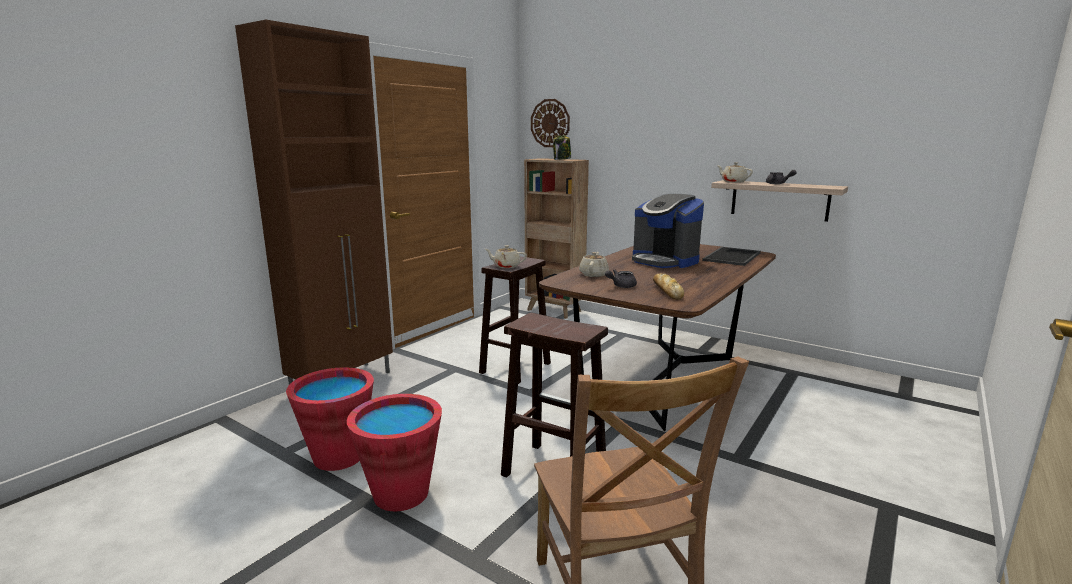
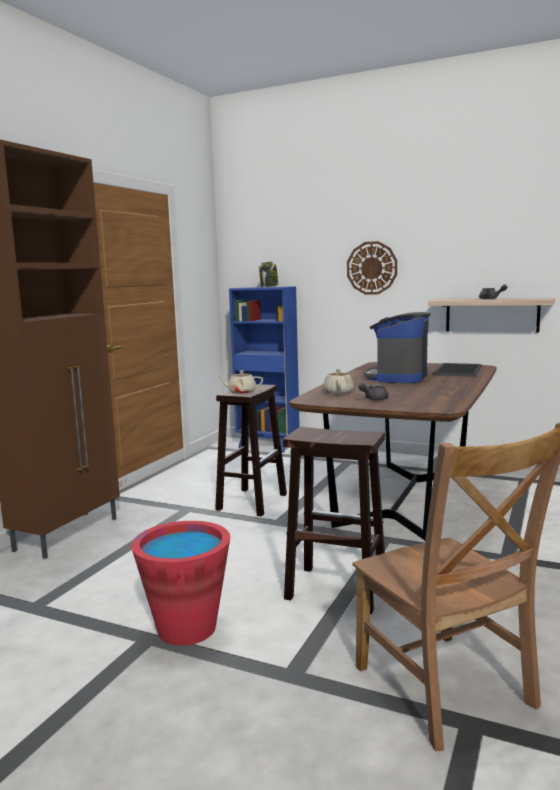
camera: 10 degrees left, 5 degrees down
red bucket [286,367,374,471] -> none
brown bookcase [524,158,589,319] -> blue bookcase [229,286,300,453]
wall clock [531,99,570,147] -> wall clock moved to [347,241,397,295]
coffee machine [632,194,704,268] -> coffee machine turned 75 degrees clockwise [364,312,430,383]
bread [653,273,684,300] -> none
beige teapot [718,162,753,183] -> none

